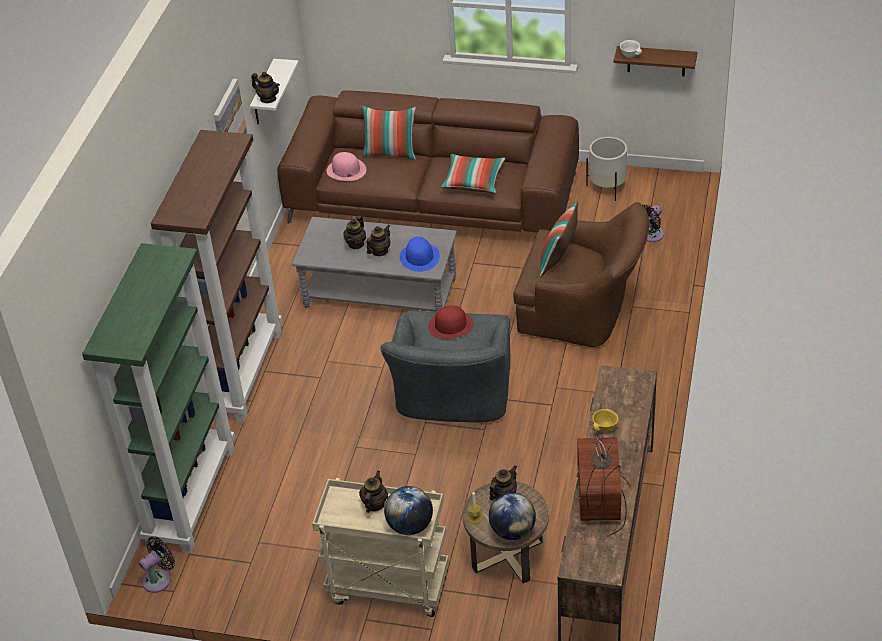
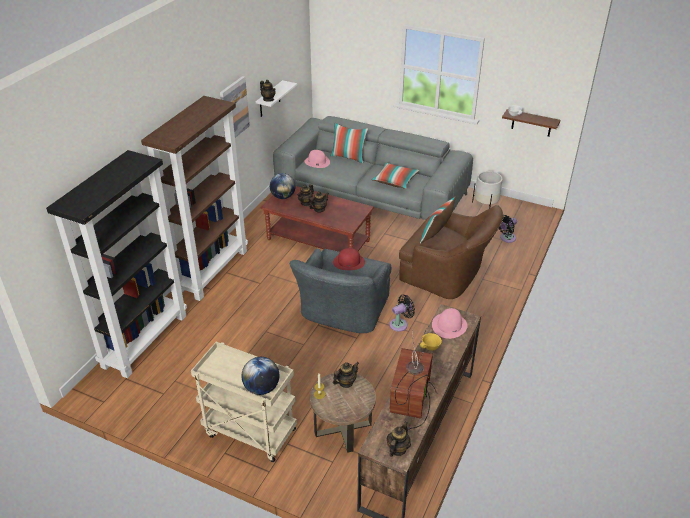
camera: 10 degrees right, 5 degrees down
green bookcase [82,243,235,553] -> black bookcase [46,150,187,378]
black fan [139,536,175,593] -> black fan moved to [389,295,415,332]
brown sofa [277,90,579,233] -> grey sofa [273,116,473,220]
grey coffee table [292,217,457,312] -> brown coffee table [261,186,374,252]
teapot [359,470,388,513] -> teapot moved to [386,421,411,457]
blue hat [399,237,440,272] -> none
globe [489,493,536,540] -> globe moved to [270,173,296,199]
none -> pink hat [432,308,468,339]

